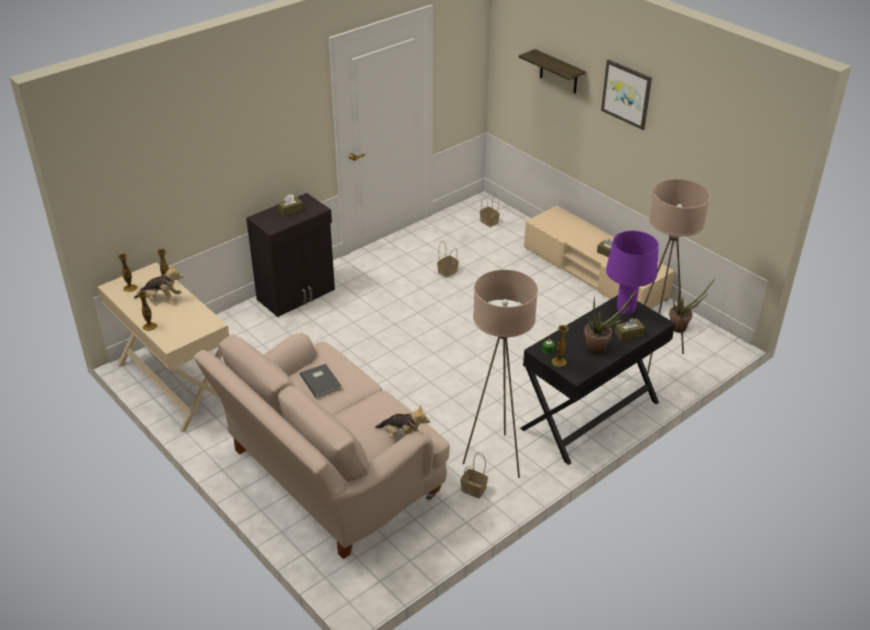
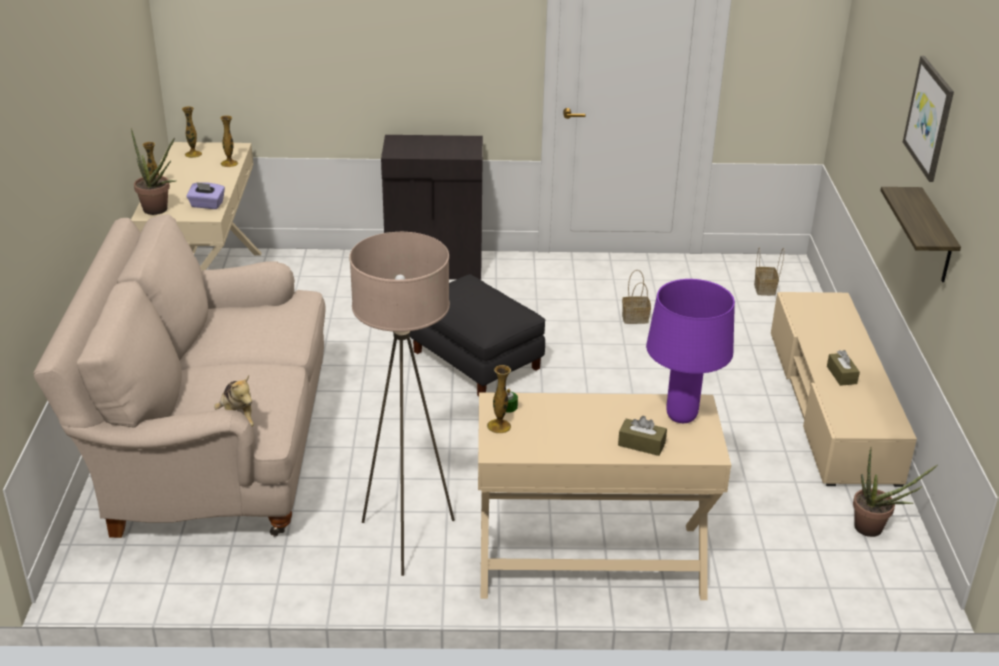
camera: 40 degrees right, 5 degrees down
plush toy [134,264,183,301] -> none
brown tissue box [278,194,303,216] -> none
grey book [300,364,342,398] -> none
basket [461,452,488,498] -> none
shelf [519,49,586,94] -> shelf moved to [880,187,961,282]
black console table [520,295,675,465] -> beige console table [478,392,731,600]
potted plant [584,290,637,355] -> potted plant moved to [131,128,177,215]
beige floor lamp [644,179,710,374] -> none
none -> purple tissue box [186,182,225,209]
none -> black ottoman [410,274,545,396]

